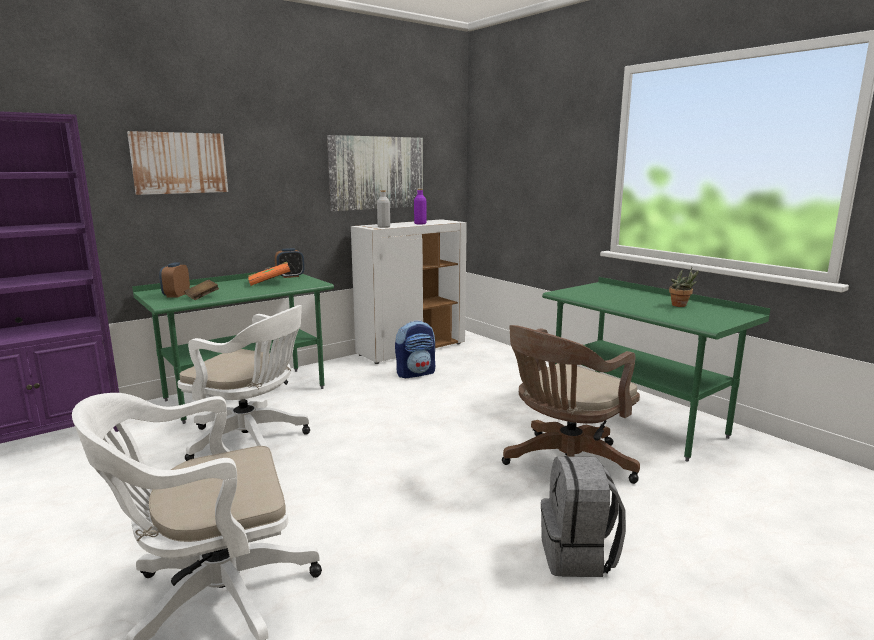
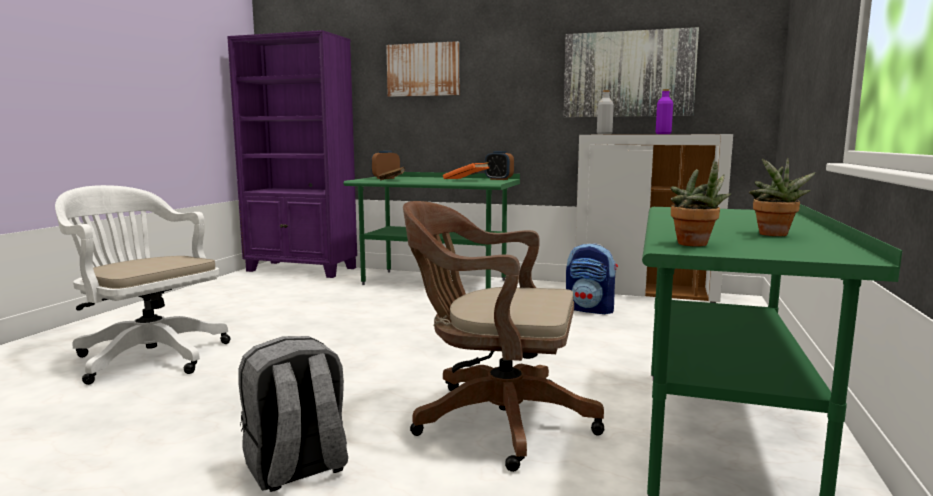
camera: 55 degrees right, 5 degrees down
white office chair [177,305,310,461] -> none
none -> potted plant [670,159,731,246]

